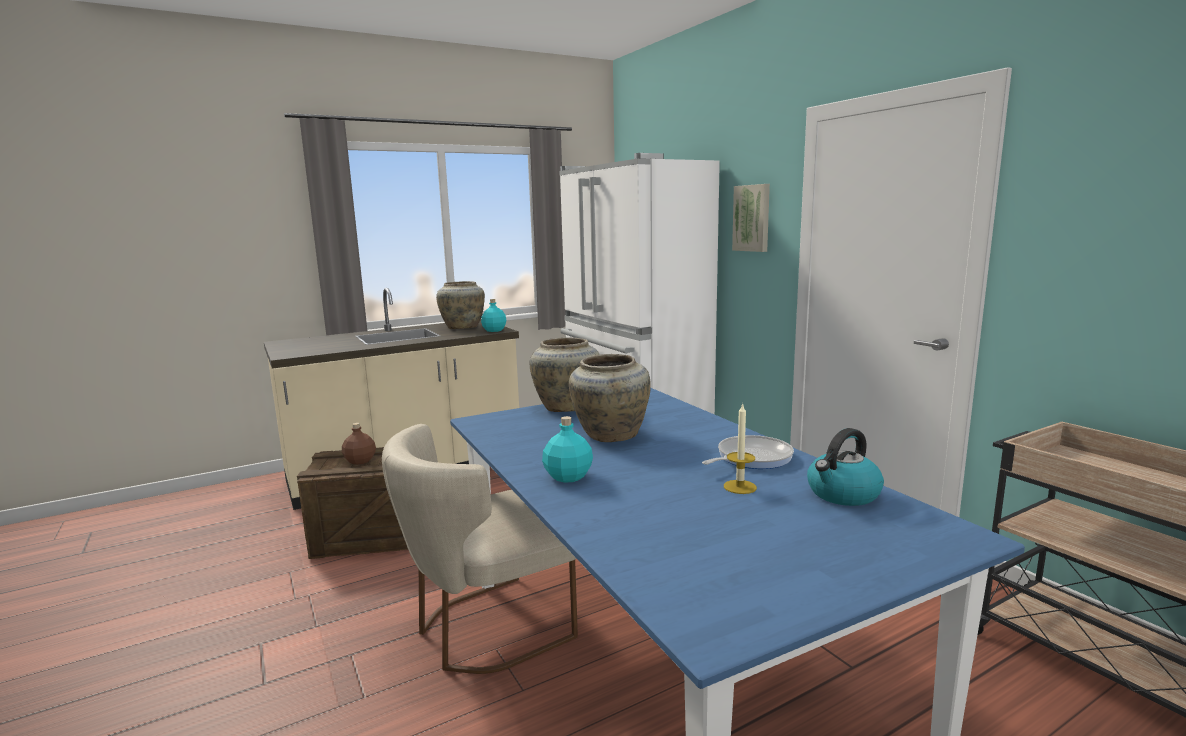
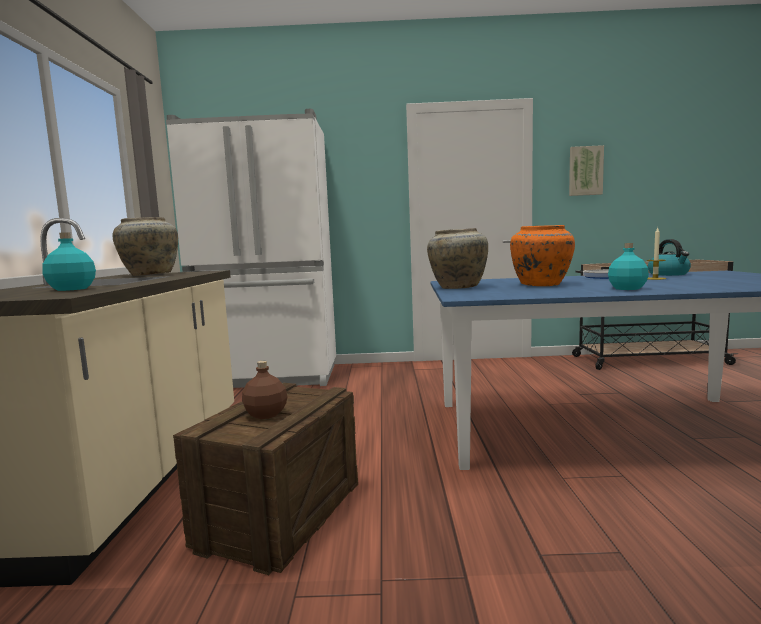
camera: 60 degrees left, 5 degrees down
beige chair [382,424,578,674] -> none
turquoise bottle [481,299,506,332] -> turquoise bottle moved to [42,232,96,291]
beige vase [569,354,651,442] -> orange vase [510,225,575,286]
picture [732,184,770,252] -> picture moved to [569,145,604,196]

